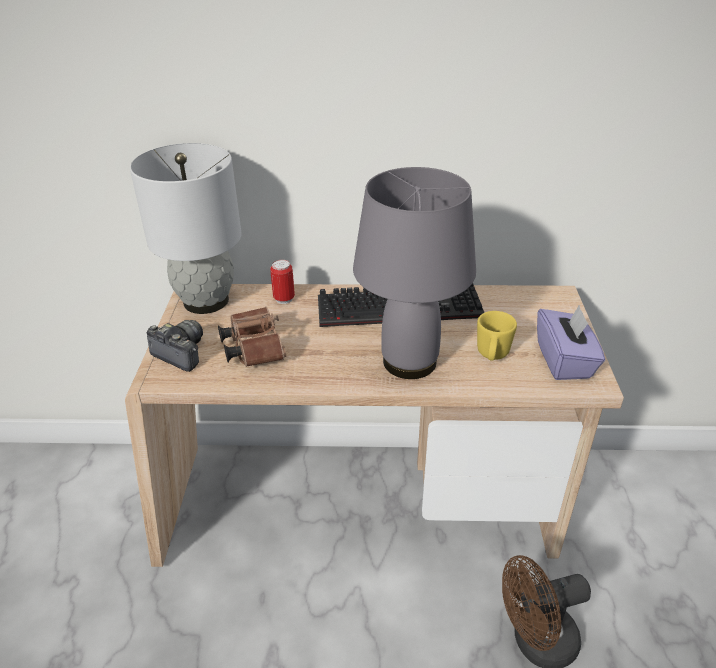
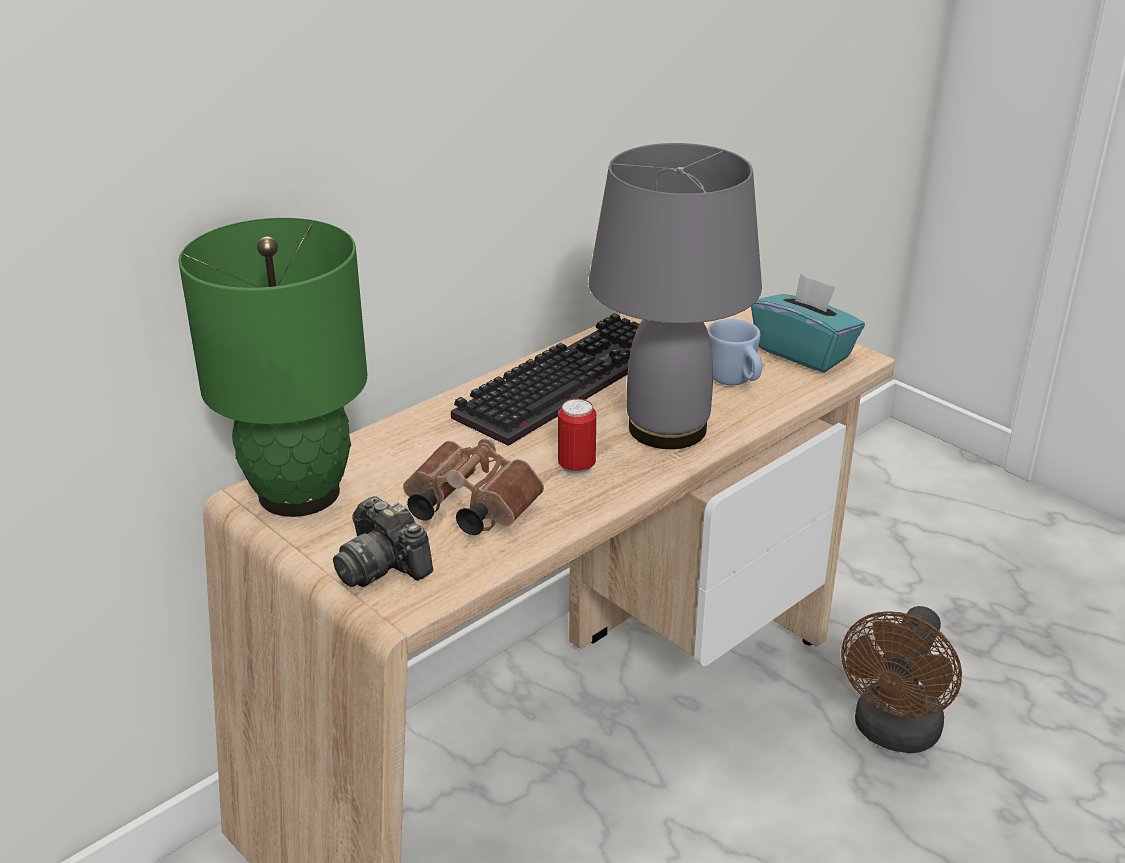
camera: 45 degrees left, 5 degrees down
white table lamp [130,143,241,314] -> green table lamp [179,218,367,517]
camera [147,320,203,372] -> camera turned 120 degrees counterclockwise [333,496,433,587]
can [270,260,295,304] -> can moved to [558,399,596,476]
yellow mug [477,311,517,361] -> blue mug [707,319,762,385]
purple tissue box [537,304,605,380] -> turquoise tissue box [751,274,865,373]

